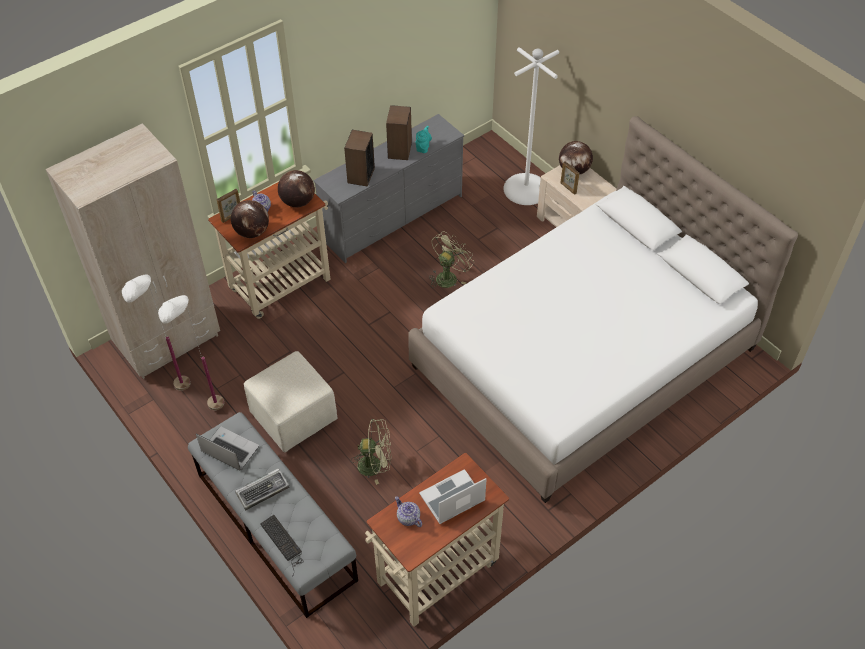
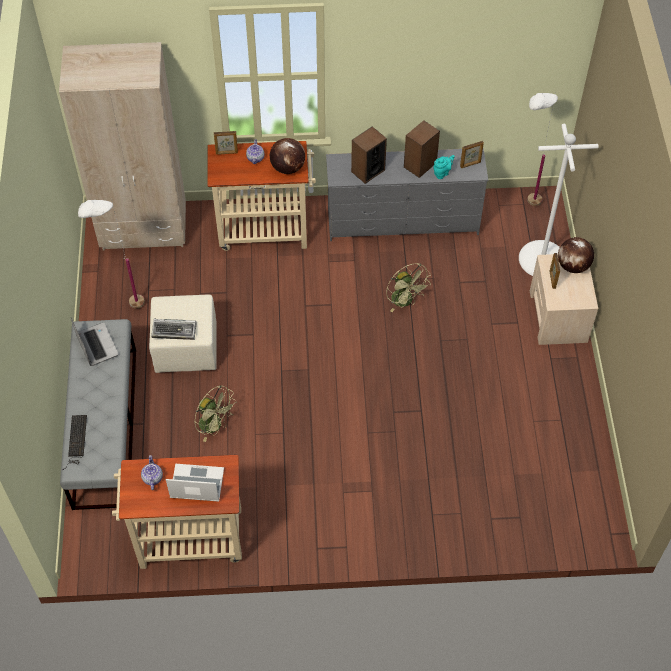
camera: 35 degrees right, 5 degrees up
white floor lamp [122,273,190,391] -> white floor lamp moved to [527,93,558,206]
globe [231,200,269,238] -> none
keyboard [235,468,289,510] -> keyboard moved to [151,318,197,340]
white bed [408,116,798,503] -> none
green fan [429,231,474,288] -> green fan turned 75 degrees clockwise [386,263,431,312]
none -> picture frame [460,141,484,168]

